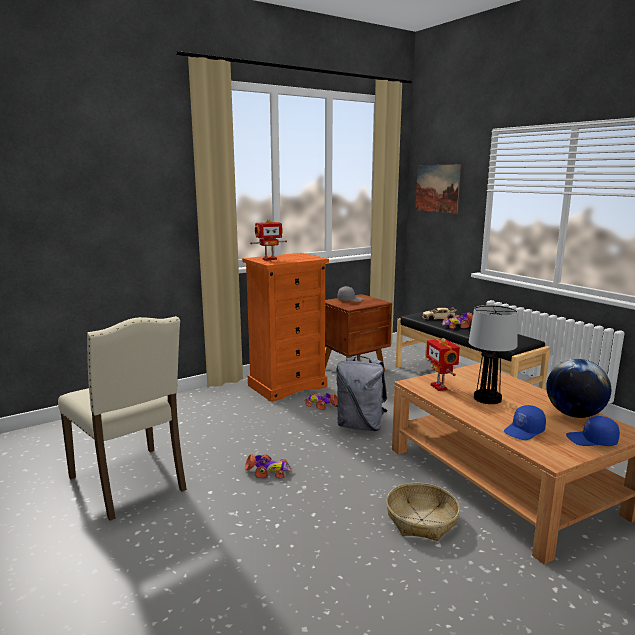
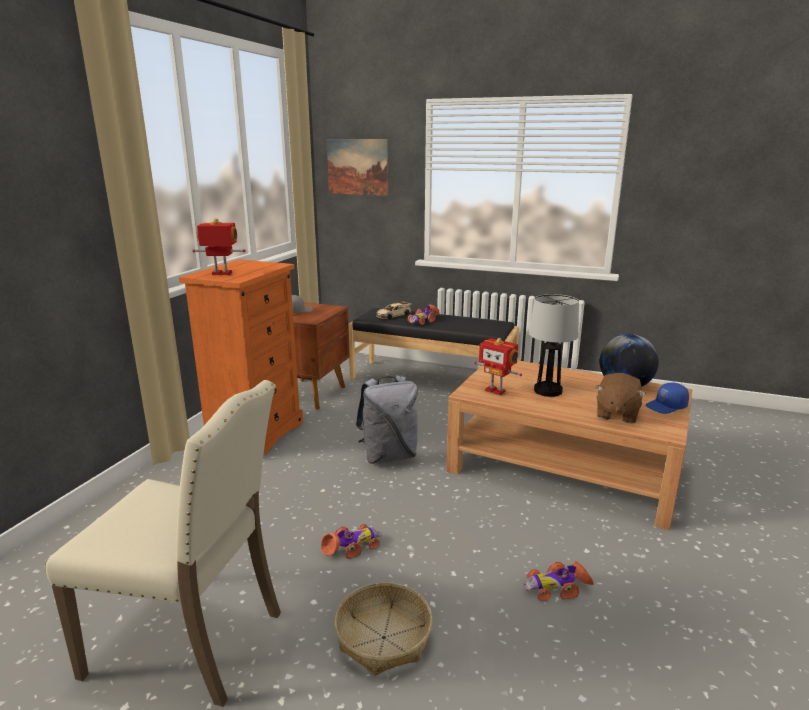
camera: 35 degrees left, 5 degrees up
toy robot [250,219,287,261] -> toy robot turned 120 degrees counterclockwise [192,218,246,275]
toy car [304,393,338,410] -> toy car moved to [523,561,594,601]
basket [386,483,460,541] -> basket moved to [334,582,433,675]
blue cap [504,405,546,440] -> brown plush toy [596,373,646,424]

